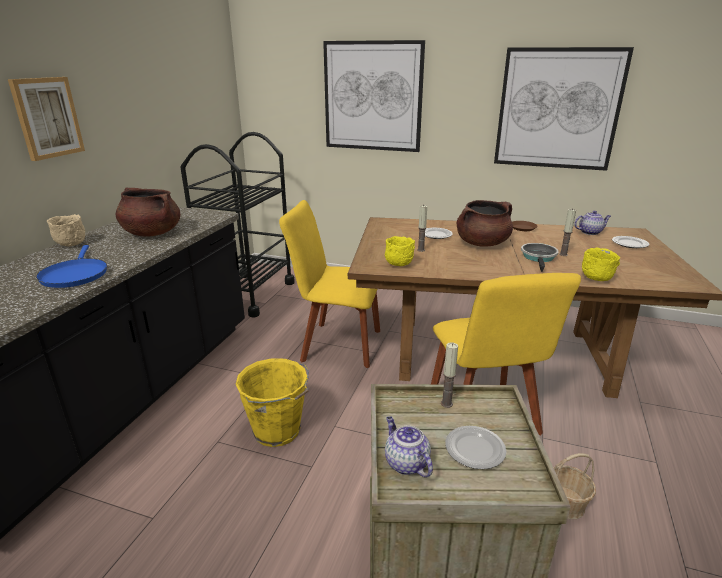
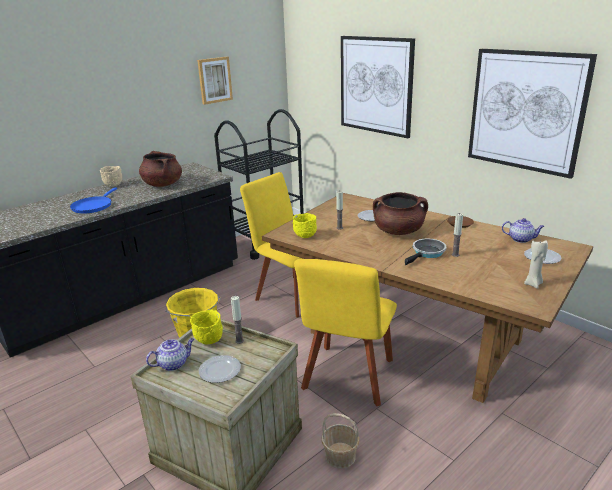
camera: 30 degrees right, 0 degrees up
picture [8,77,85,161] -> picture moved to [197,57,233,105]
teapot [385,416,433,478] -> teapot turned 60 degrees clockwise [146,338,194,371]
yellow bowl [582,247,620,281] -> yellow bowl moved to [190,309,223,344]
none -> beige candle [524,240,548,289]

